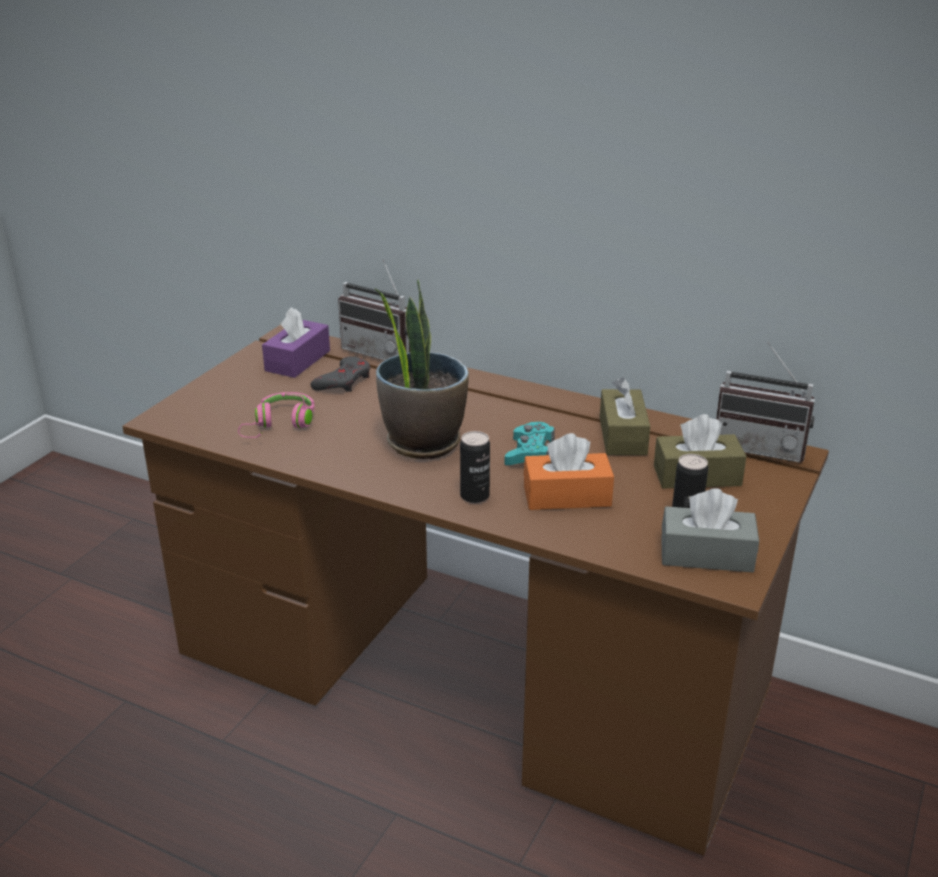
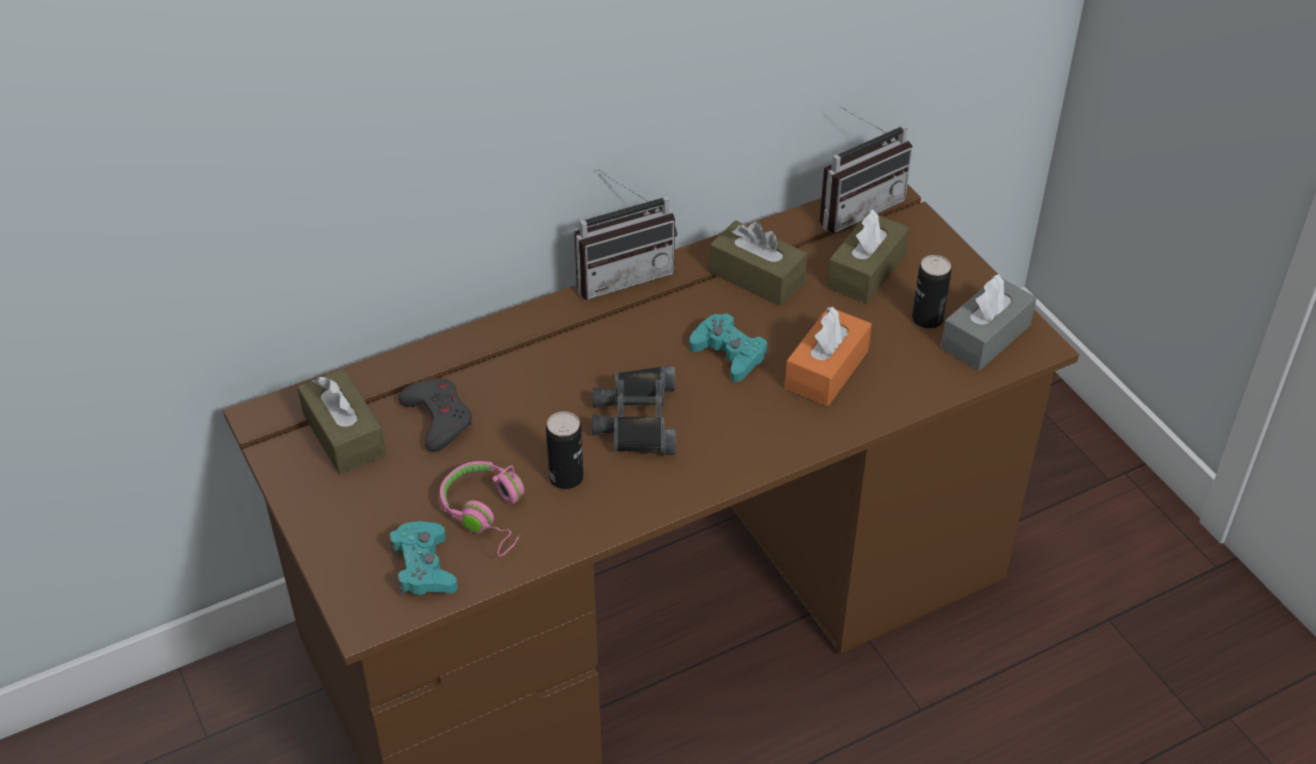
camera: 55 degrees left, 15 degrees up
purple tissue box [262,307,330,378] -> brown tissue box [297,369,386,474]
radio [338,260,410,360] -> radio moved to [574,169,677,300]
potted plant [376,279,469,459] -> black binoculars [592,366,676,455]
can [460,431,490,503] -> can moved to [546,412,584,489]
none -> turquoise game controller [389,521,458,596]

